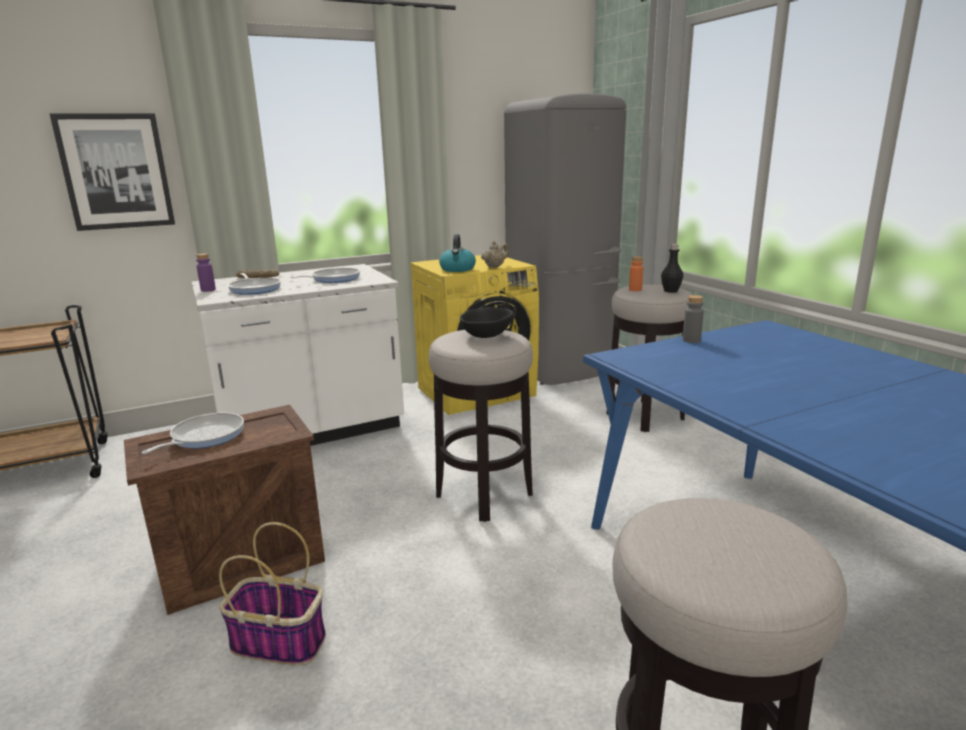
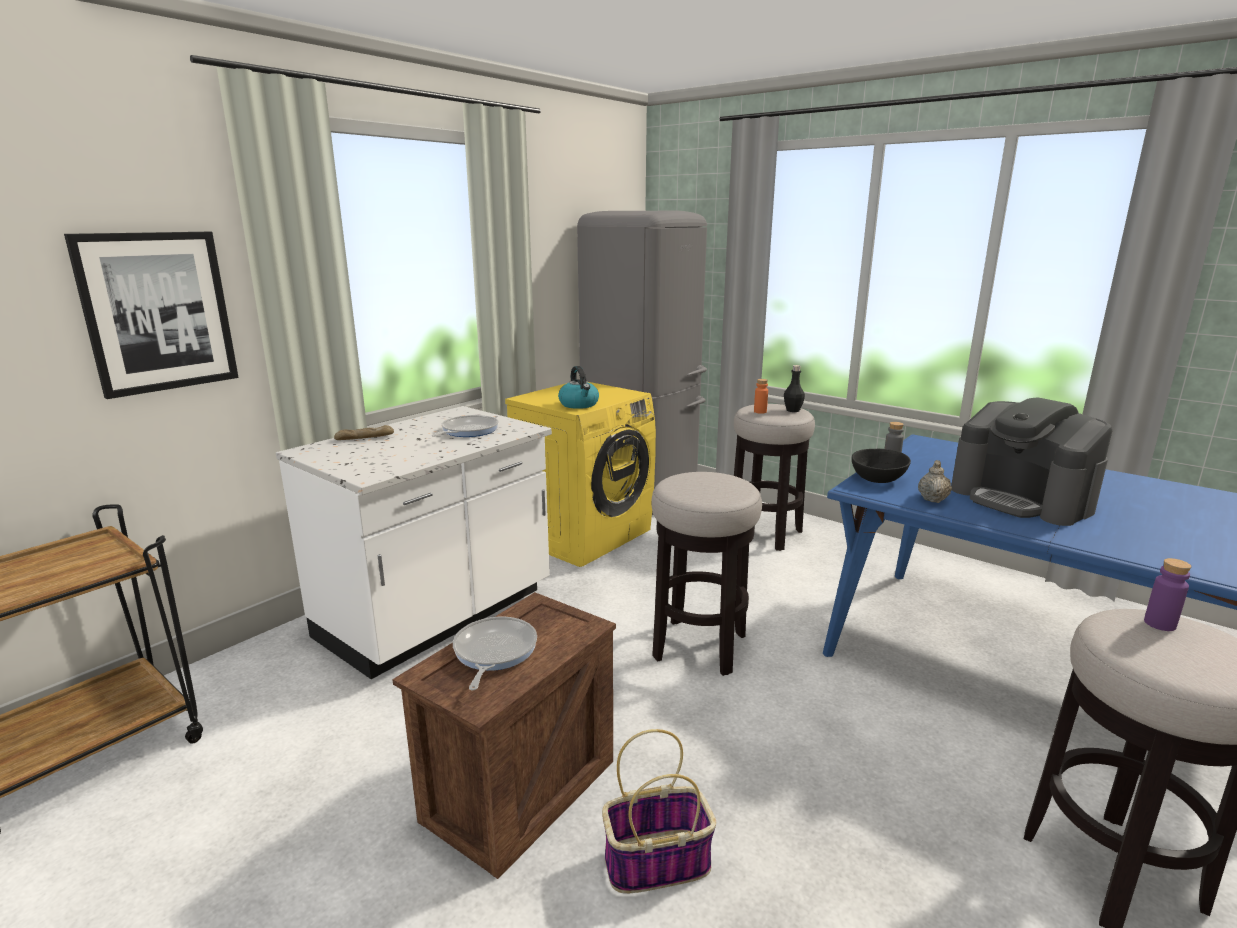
camera: 25 degrees left, 0 degrees up
purple bottle [196,253,216,292] -> purple bottle moved to [1144,558,1191,631]
frying pan [228,273,281,295] -> none
black bowl [460,308,513,338] -> black bowl moved to [852,449,911,483]
beige teapot [481,241,509,268] -> beige teapot moved to [918,460,952,503]
none -> coffee machine [951,397,1112,526]

